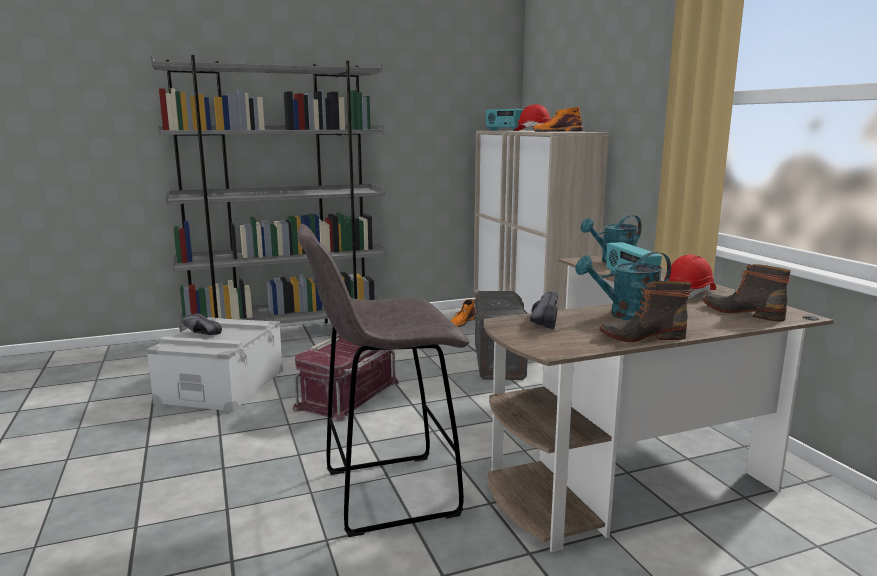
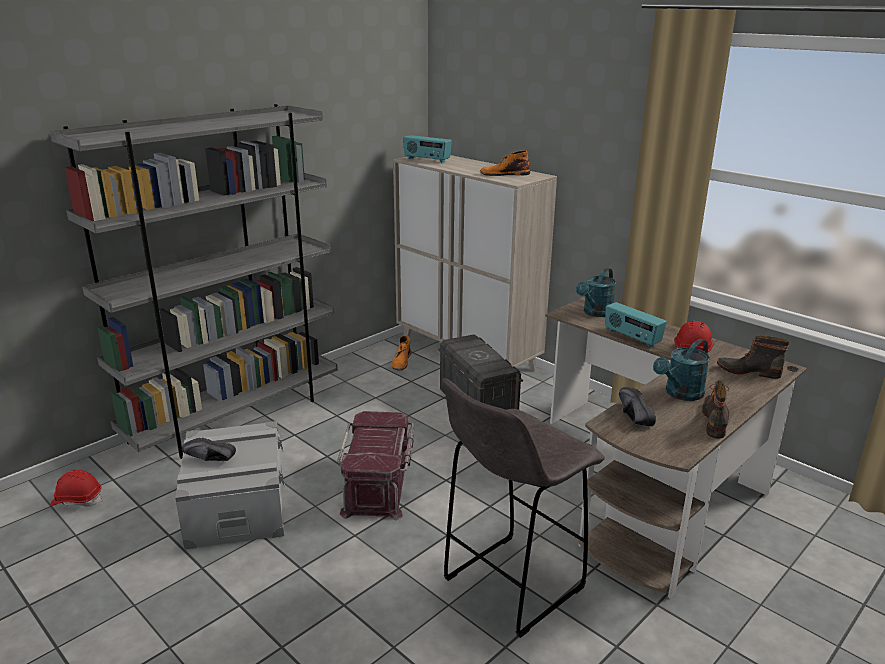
camera: 25 degrees left, 10 degrees up
red hard hat [513,104,551,131] -> red hard hat moved to [50,470,103,507]
boot [599,281,691,342] -> boot turned 135 degrees clockwise [702,380,729,439]

